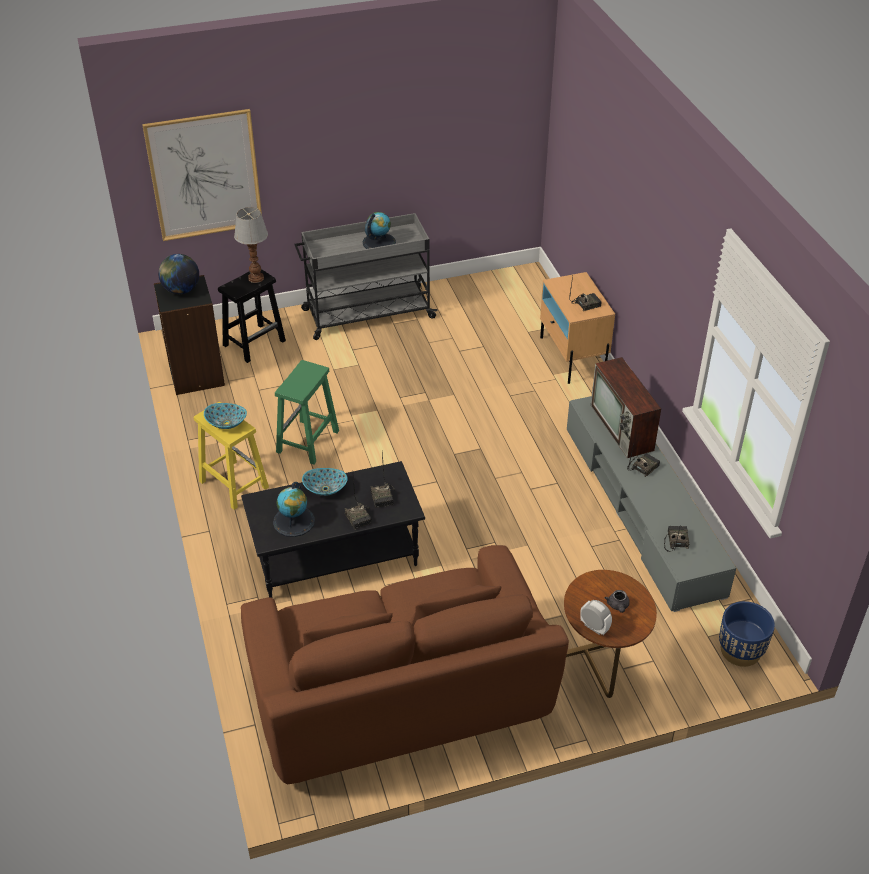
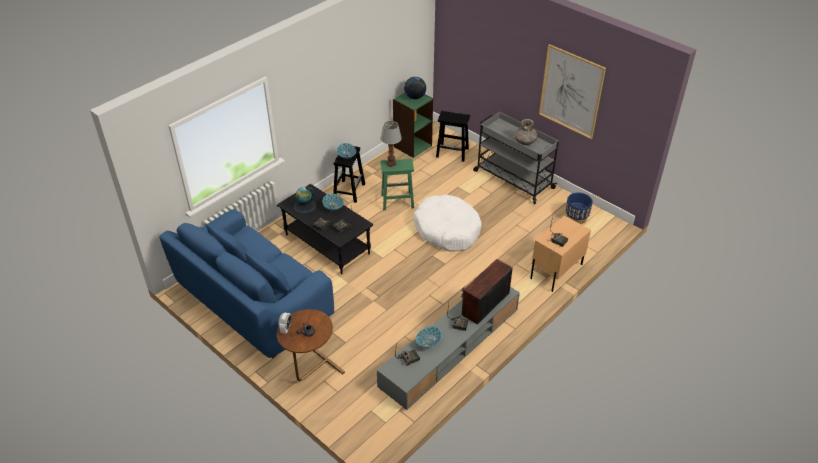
camera: 60 degrees right, 0 degrees up
picture [142,109,262,241] -> picture moved to [539,44,606,139]
black bookcase [154,275,225,395] -> green bookcase [393,93,433,158]
yellow stool [194,402,269,510] -> black stool [333,146,365,203]
table lamp [234,207,268,283] -> table lamp moved to [381,121,402,167]
brown sofa [241,545,569,785] -> blue sofa [159,209,334,359]
globe [363,212,396,249] -> grey vase [515,119,537,145]
blue planter [719,601,775,667] -> blue planter moved to [566,192,593,224]
none -> white dog bed [413,194,482,252]
none -> bowl [416,326,442,348]

